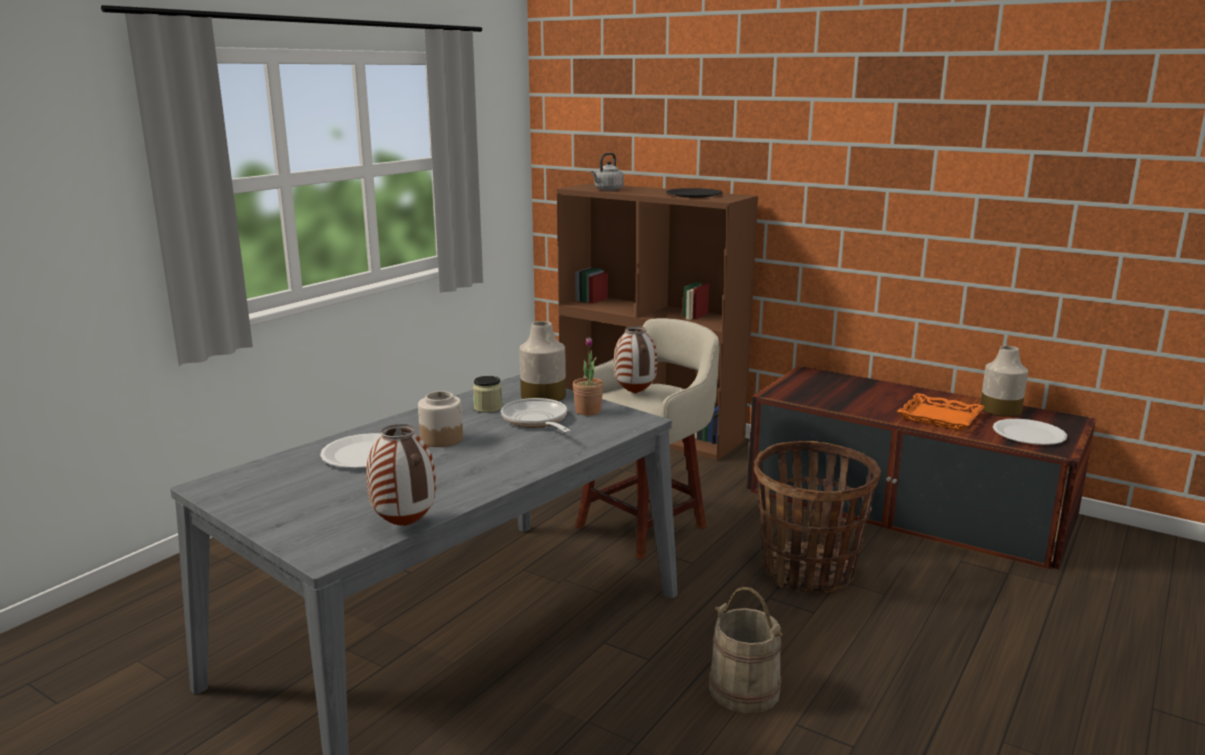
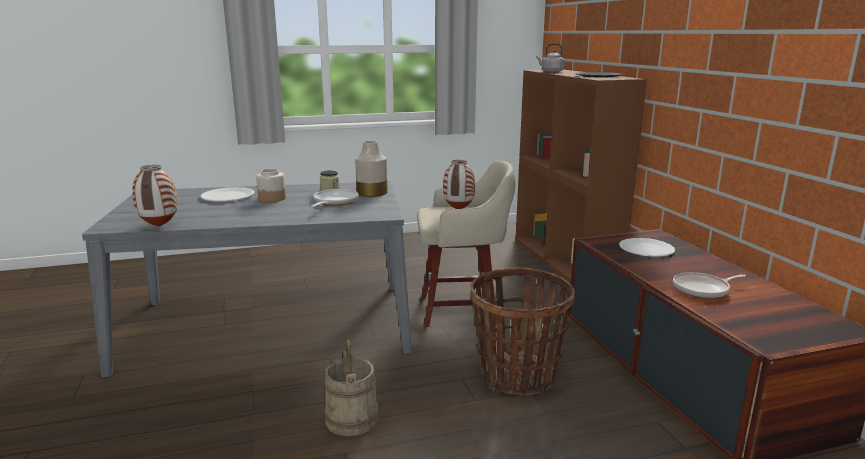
camera: 40 degrees right, 0 degrees up
potted plant [573,337,604,416] -> none
orange tray [897,393,985,430] -> frying pan [673,272,746,298]
beige vase [980,346,1028,417] -> none
white plate [993,419,1067,445] -> white plate moved to [619,238,675,257]

